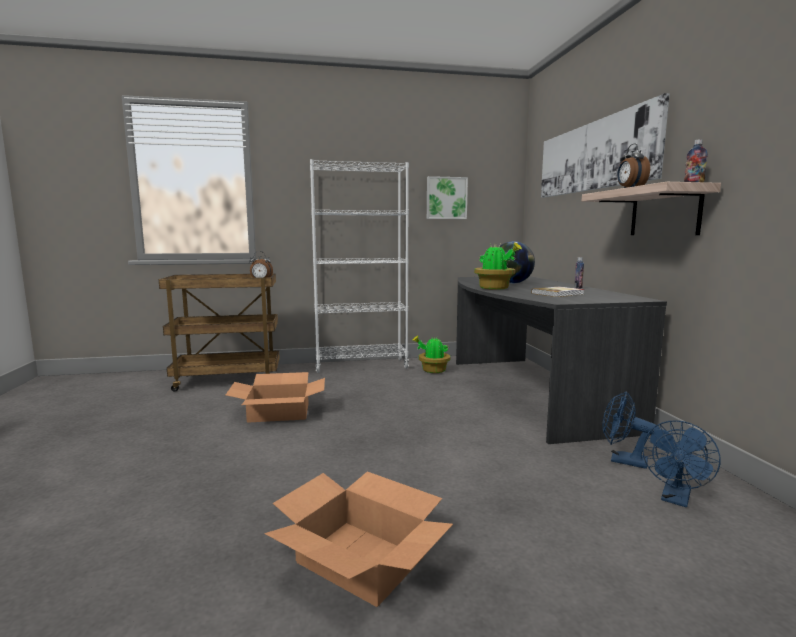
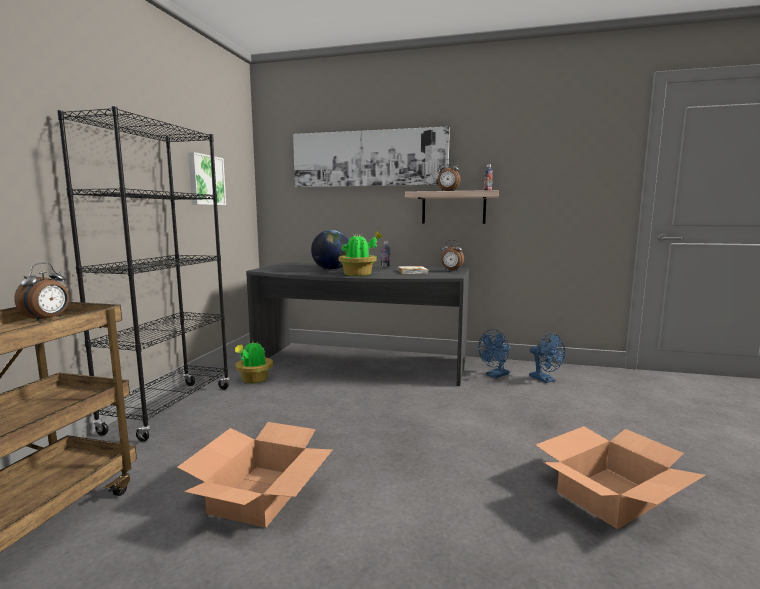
camera: 65 degrees left, 0 degrees up
white bookcase [310,159,409,373] -> black bookcase [57,106,230,442]
none -> alarm clock [441,240,464,271]

